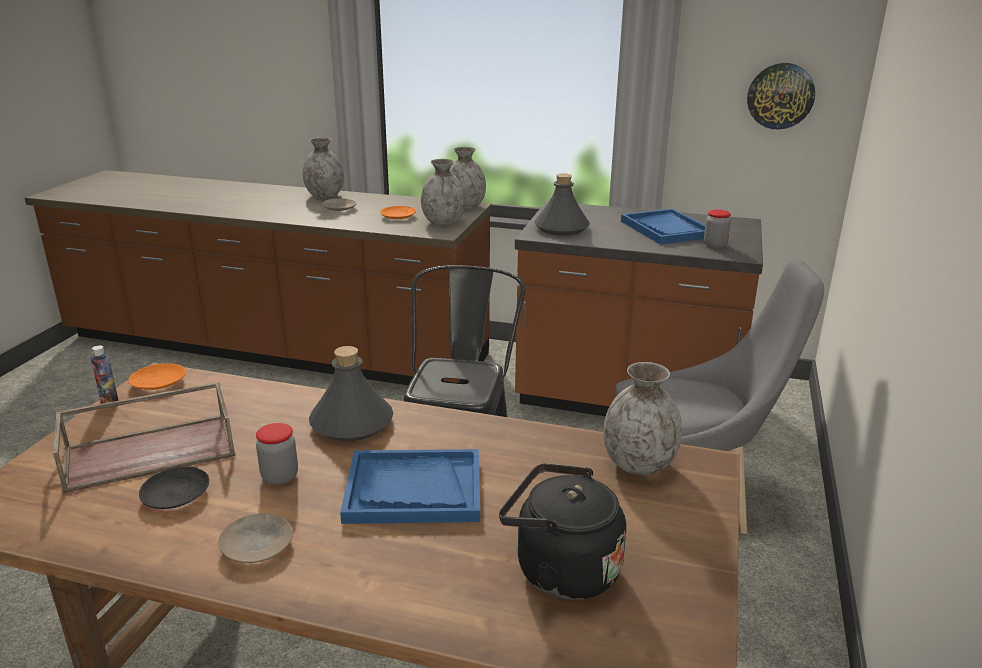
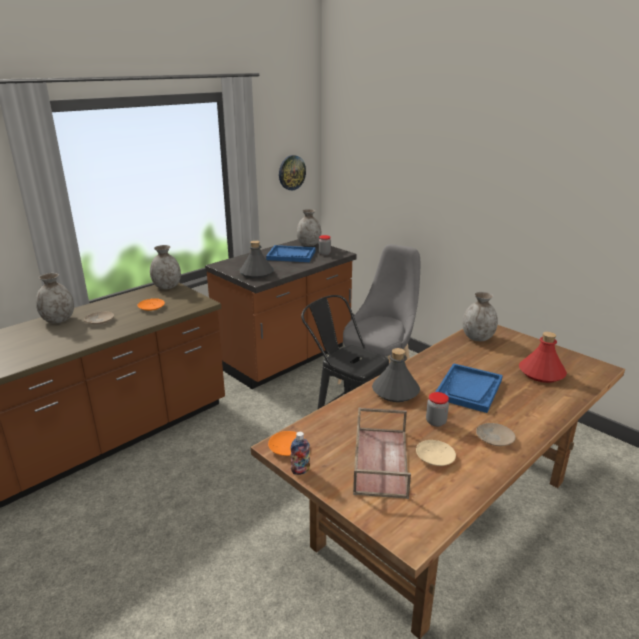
camera: 60 degrees left, 0 degrees up
black plate [139,467,209,509] -> beige plate [416,440,456,466]
grey vase [421,159,465,225] -> grey vase moved to [296,209,321,246]
black kettle [499,463,626,600] -> red bottle [519,332,567,383]

